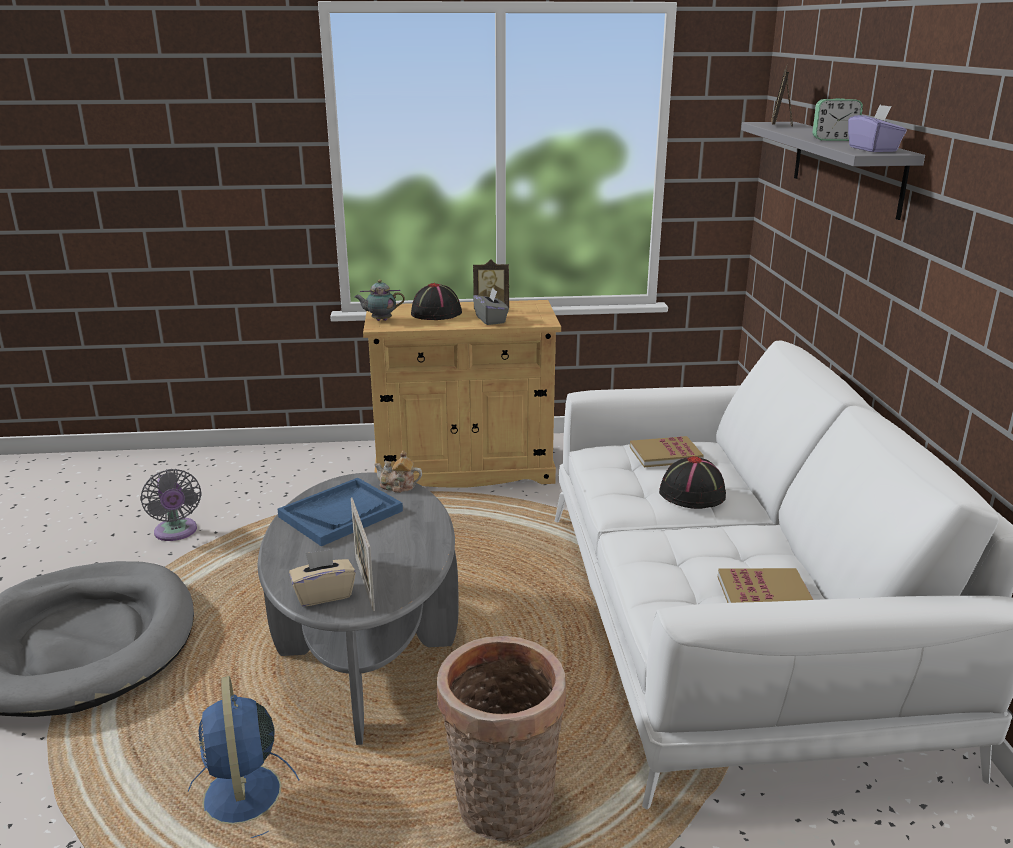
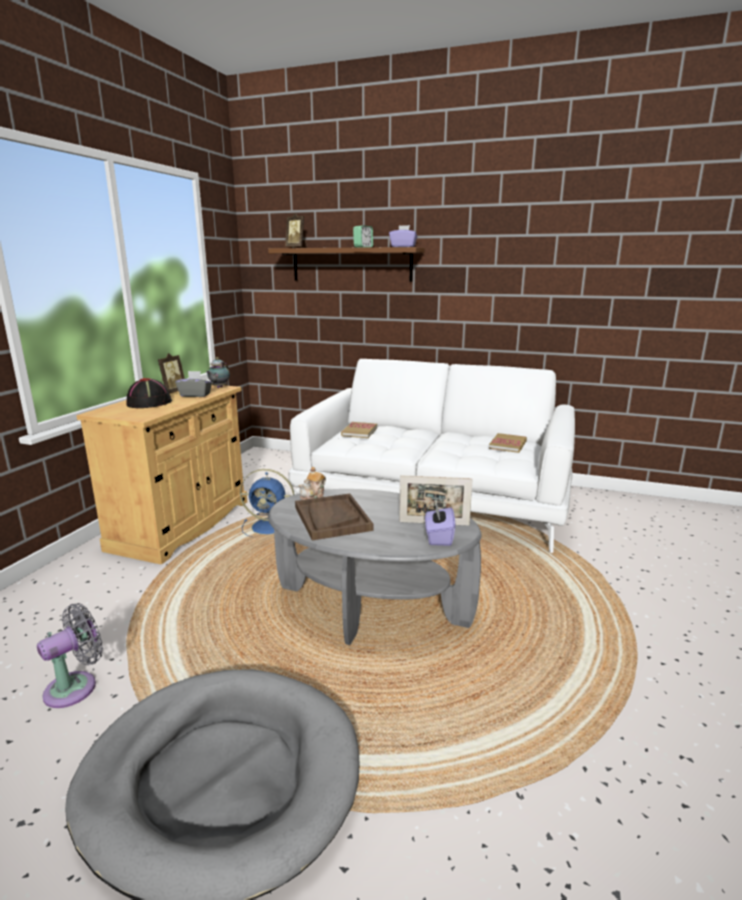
camera: 65 degrees left, 5 degrees down
grey fan [140,469,202,541] -> grey fan turned 45 degrees counterclockwise [37,603,103,708]
blue fan [188,676,299,838] -> blue fan moved to [240,469,294,537]
blue tray [277,478,403,546] -> brown tray [295,494,373,540]
beige tissue box [289,549,356,607] -> purple tissue box [425,503,455,546]
teapot [355,280,405,321] -> teapot moved to [206,357,230,388]
basket [437,636,566,842] -> none
black hat [659,456,726,509] -> none
grey shelf [741,122,925,220] -> brown shelf [268,247,425,282]

